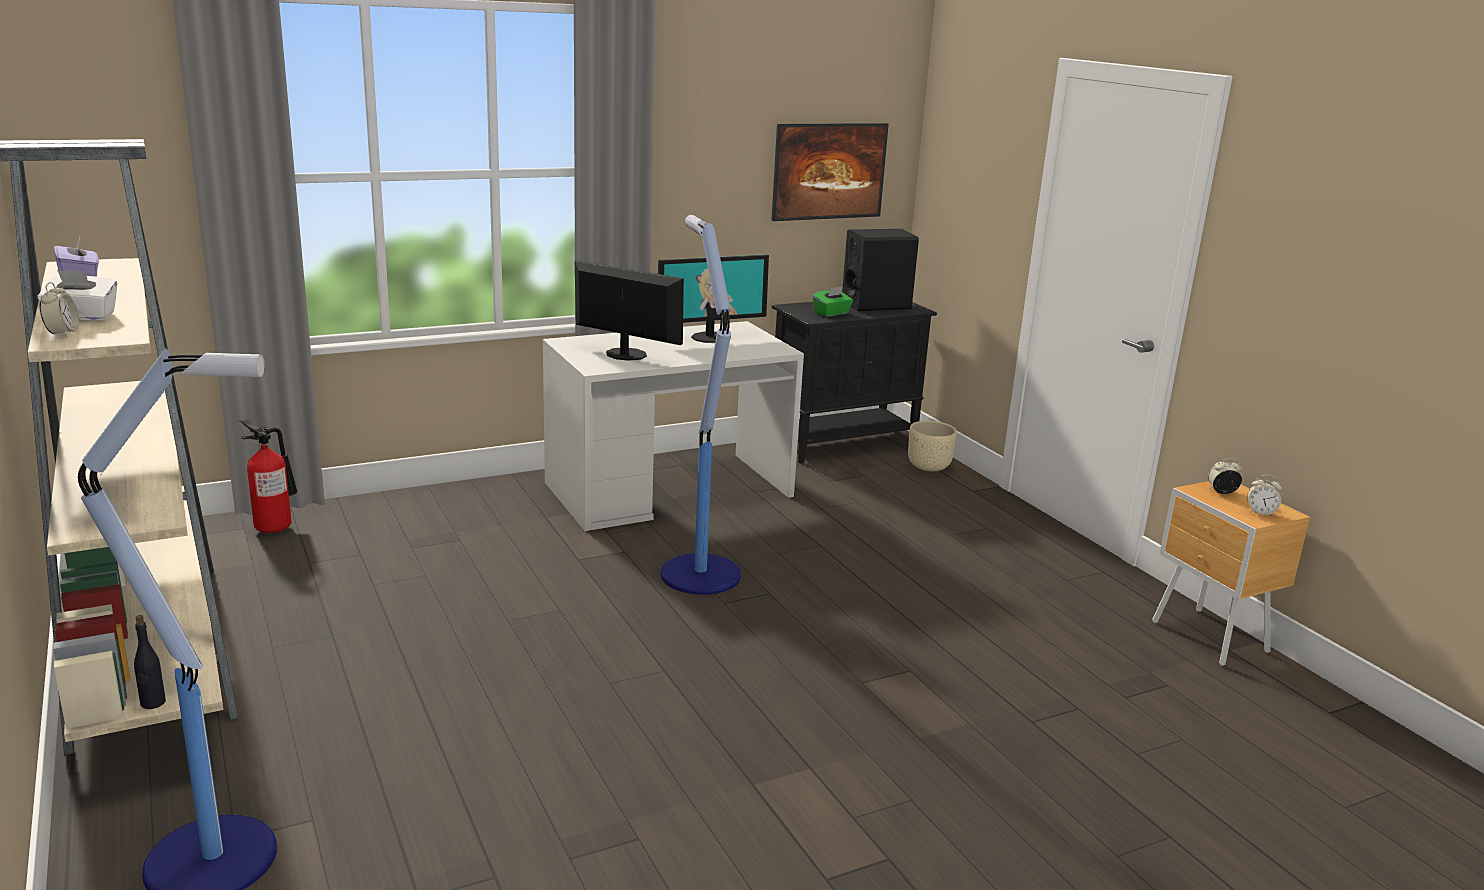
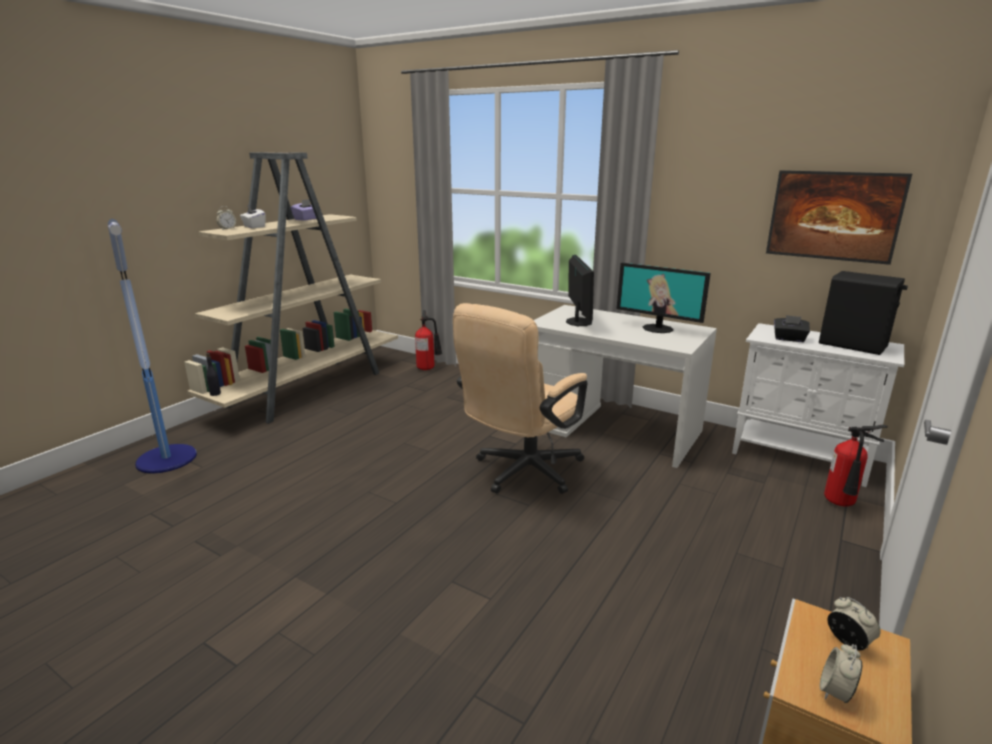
camera: 60 degrees right, 0 degrees up
floor lamp [661,215,741,595] -> beige office chair [453,303,587,494]
black cabinet [772,302,937,464] -> white cabinet [732,323,904,487]
green tissue box [813,286,853,317] -> black tissue box [774,315,810,342]
beige planter [908,421,957,471] -> fire extinguisher [824,425,888,506]
alarm clock [1247,475,1282,517] -> alarm clock turned 45 degrees clockwise [820,644,862,703]

